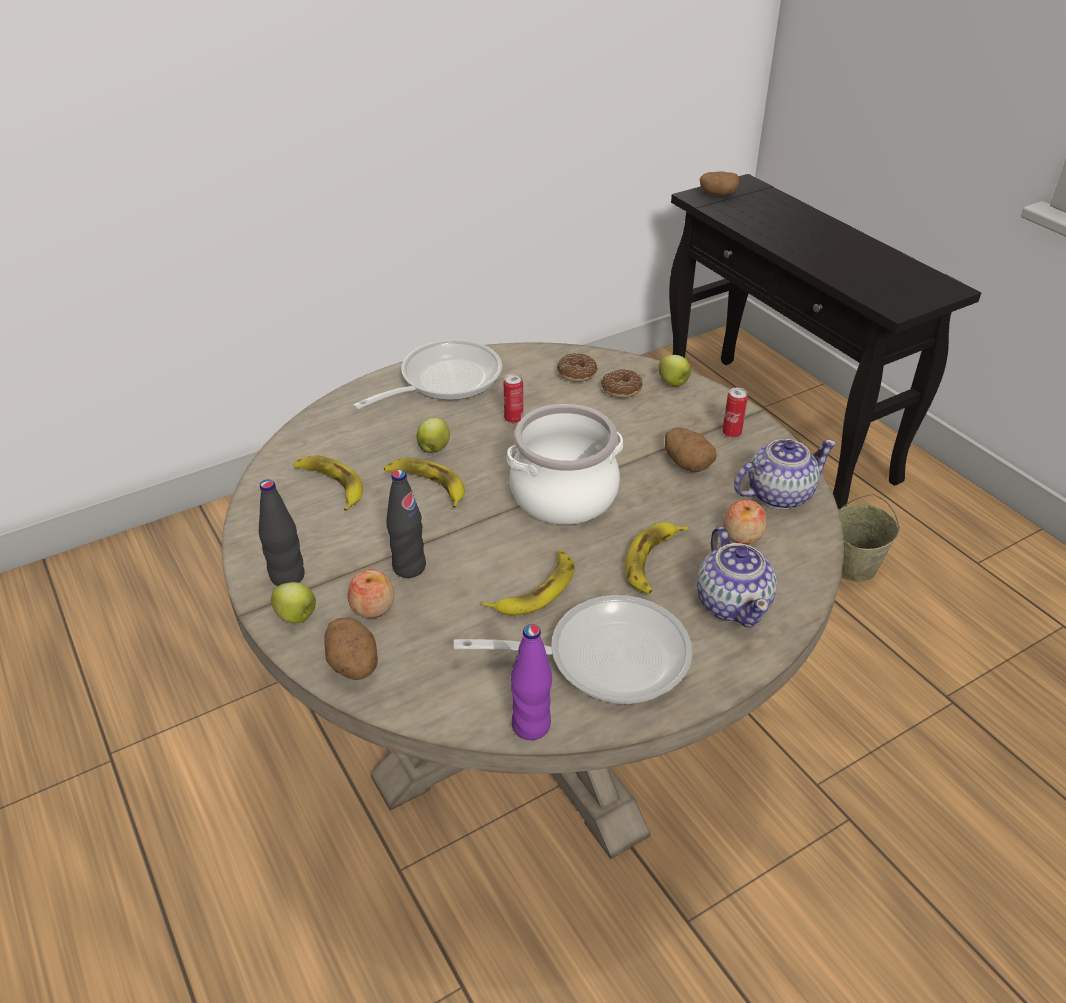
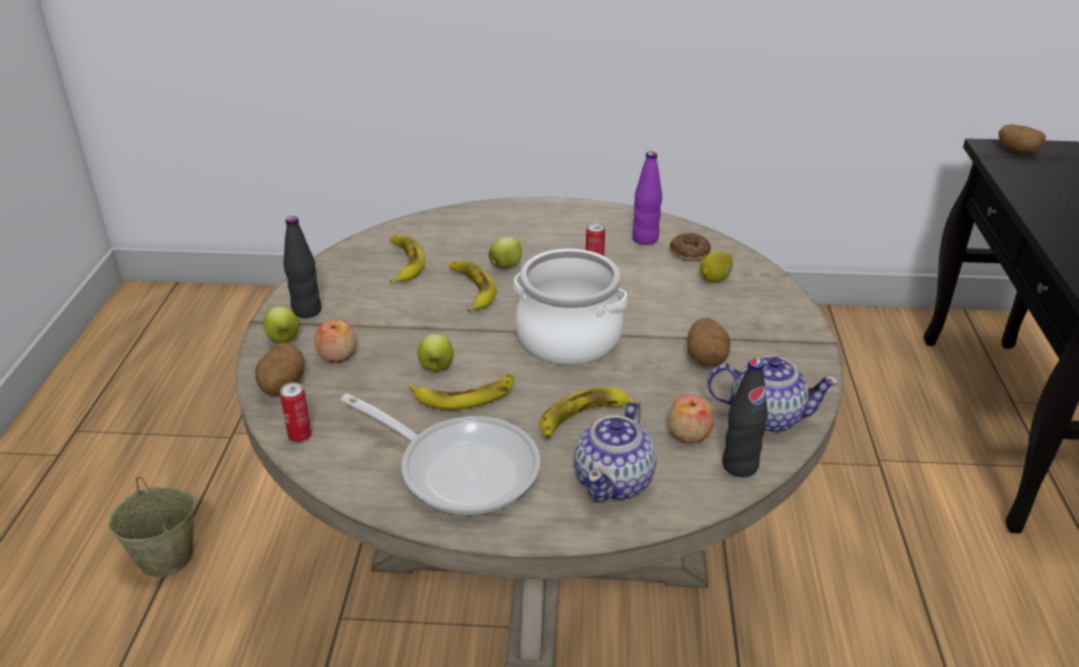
camera: 35 degrees right, 5 degrees down
frying pan [353,340,502,409] -> none
black bottle [386,470,426,578] -> black bottle moved to [722,359,768,477]
purple bottle [511,624,552,740] -> purple bottle moved to [632,151,662,245]
donut [601,369,643,398] -> lemon [700,251,733,282]
apple [658,355,691,386] -> apple moved to [417,333,454,372]
can [722,387,748,438] -> can moved to [280,382,312,442]
beige bucket [839,494,900,582] -> beige bucket moved to [109,477,195,577]

